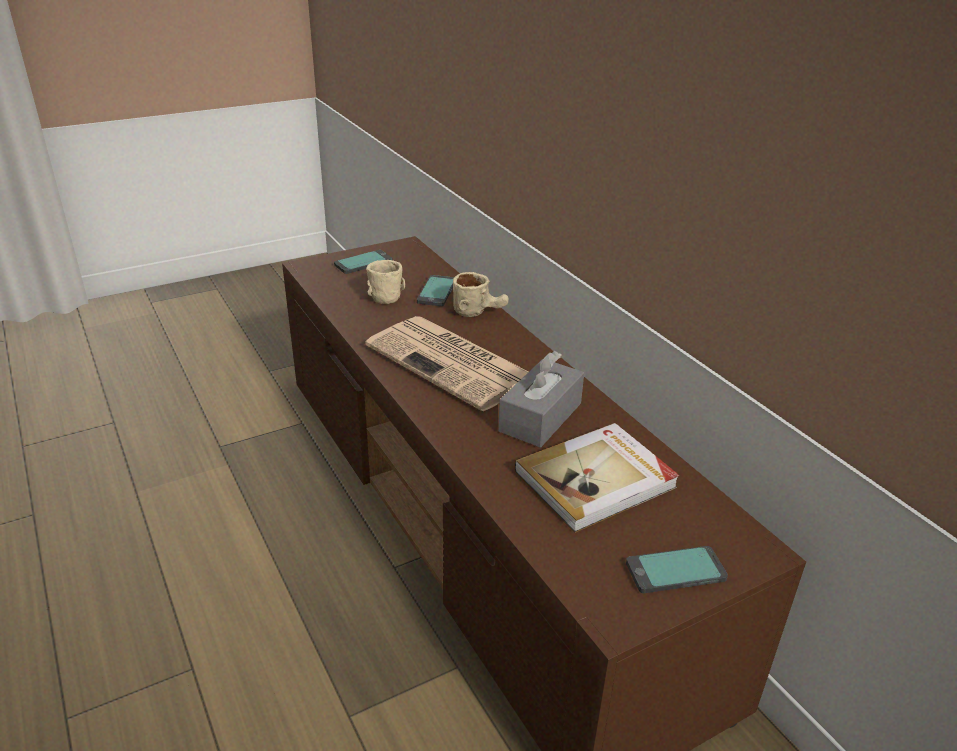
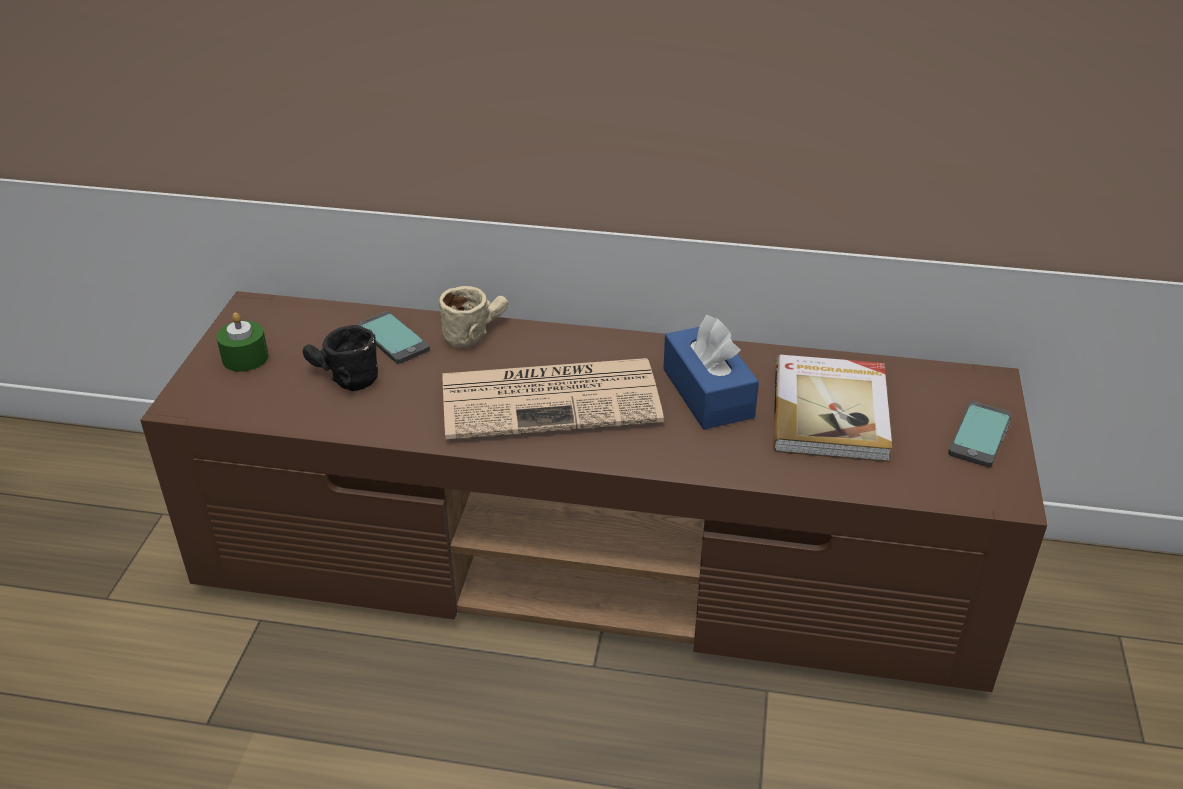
camera: 50 degrees left, 5 degrees up
phone [334,250,392,274] -> green candle [216,312,268,372]
beige mug [366,260,405,304] -> black mug [303,325,378,391]
grey tissue box [498,351,584,448] -> blue tissue box [663,315,759,430]

